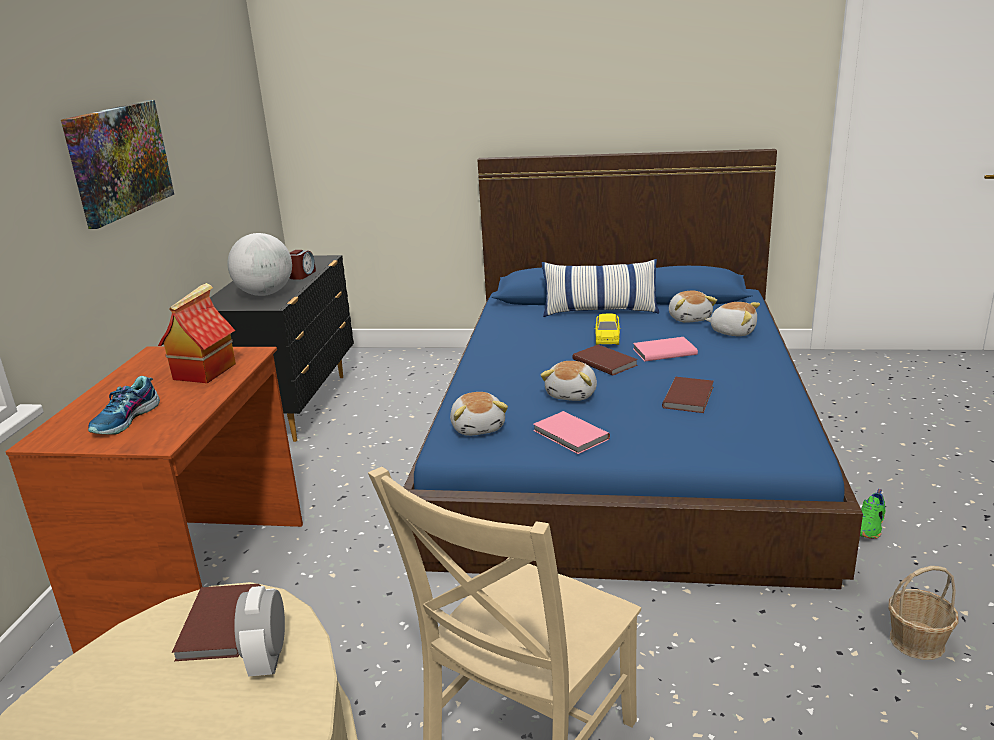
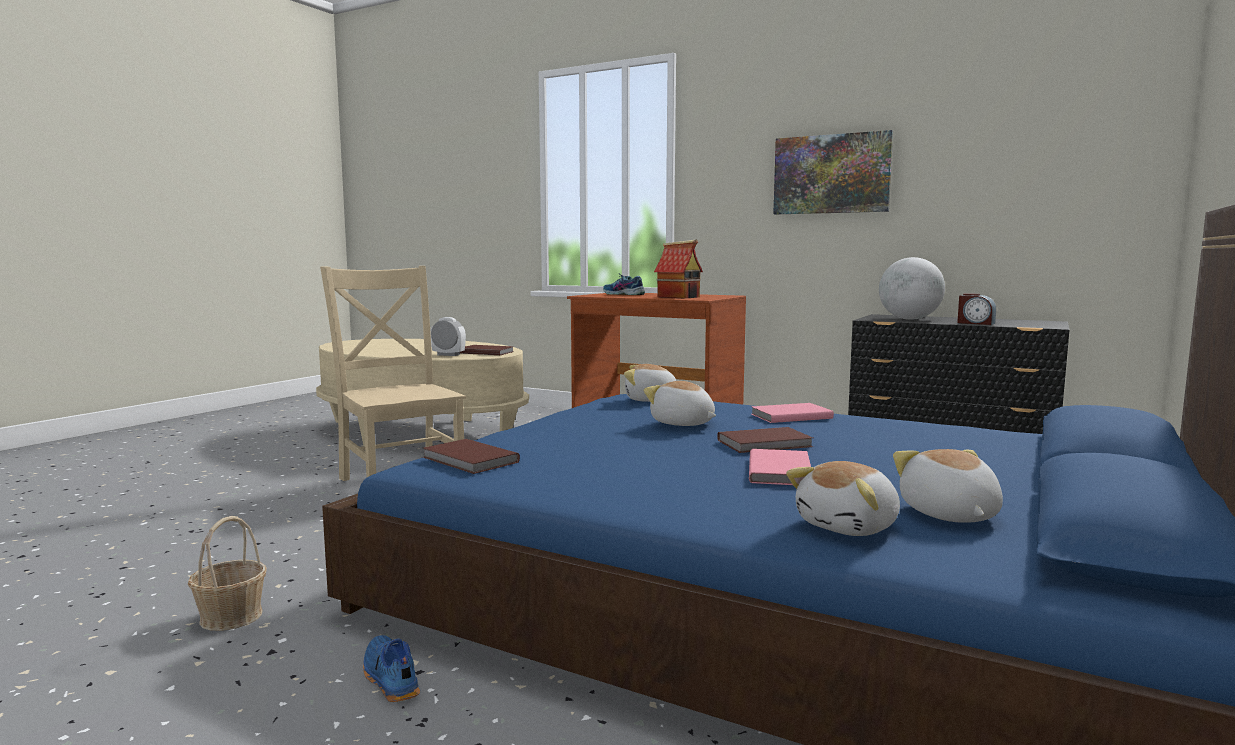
camera: 110 degrees right, 15 degrees down
pink book [533,411,610,454] -> pink book moved to [751,403,834,423]
pillow [542,259,659,317] -> none
yellow toy car [594,314,621,345] -> none
brown book [662,377,714,413] -> brown book moved to [423,439,520,474]
plush toy [669,291,717,323] -> plush toy turned 75 degrees clockwise [893,449,1003,523]
green shoe [860,489,885,539] -> blue shoe [363,635,420,702]

